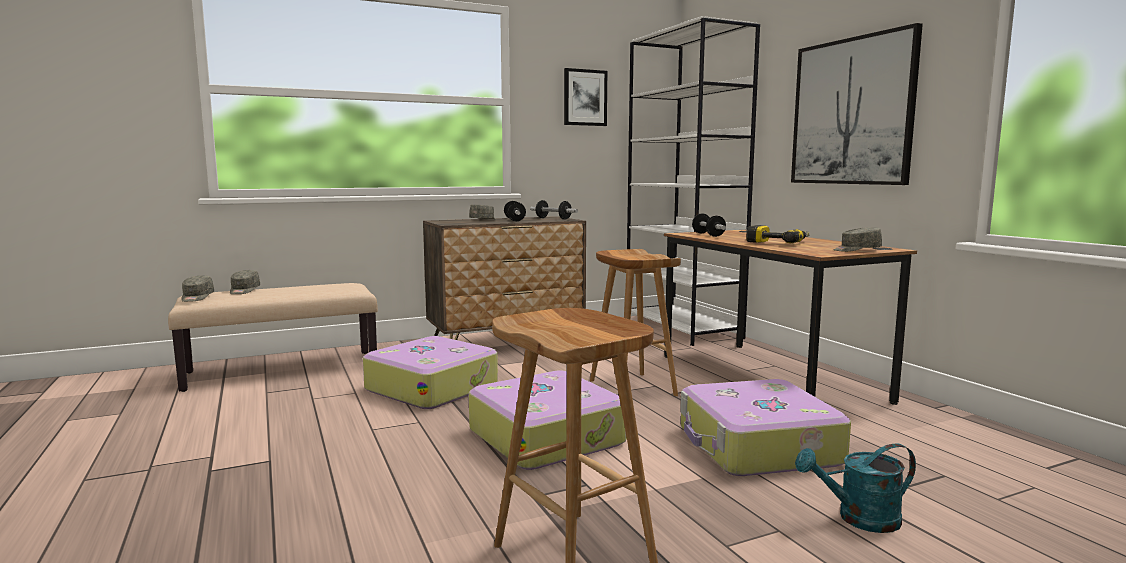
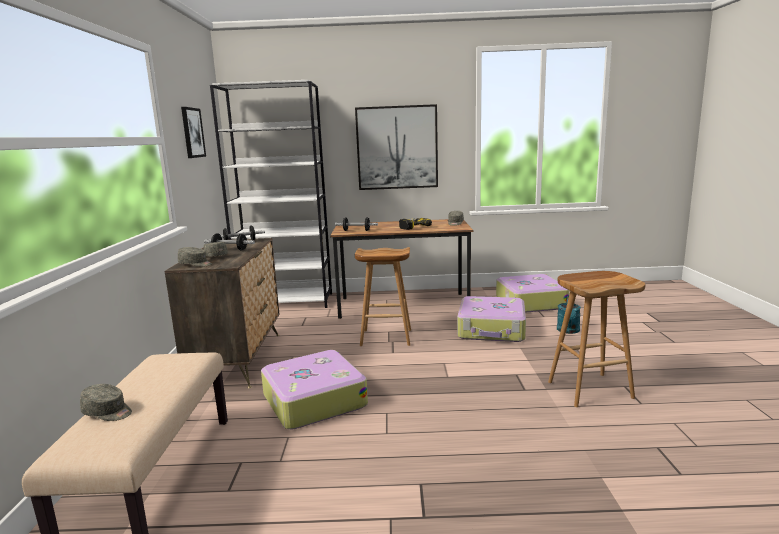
camera: 65 degrees left, 5 degrees up
grey cap [181,275,214,302] -> grey cap moved to [178,247,212,267]
suitcase [469,370,627,470] -> suitcase moved to [496,274,569,313]

